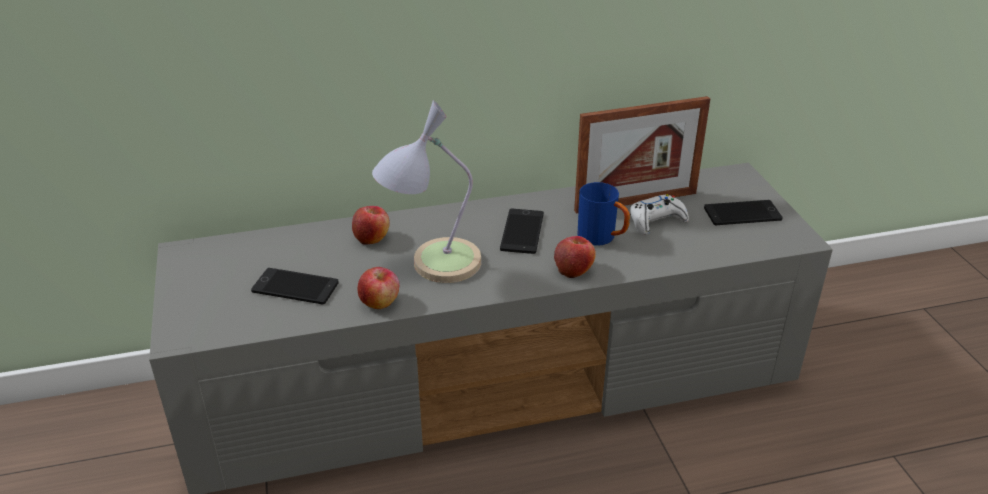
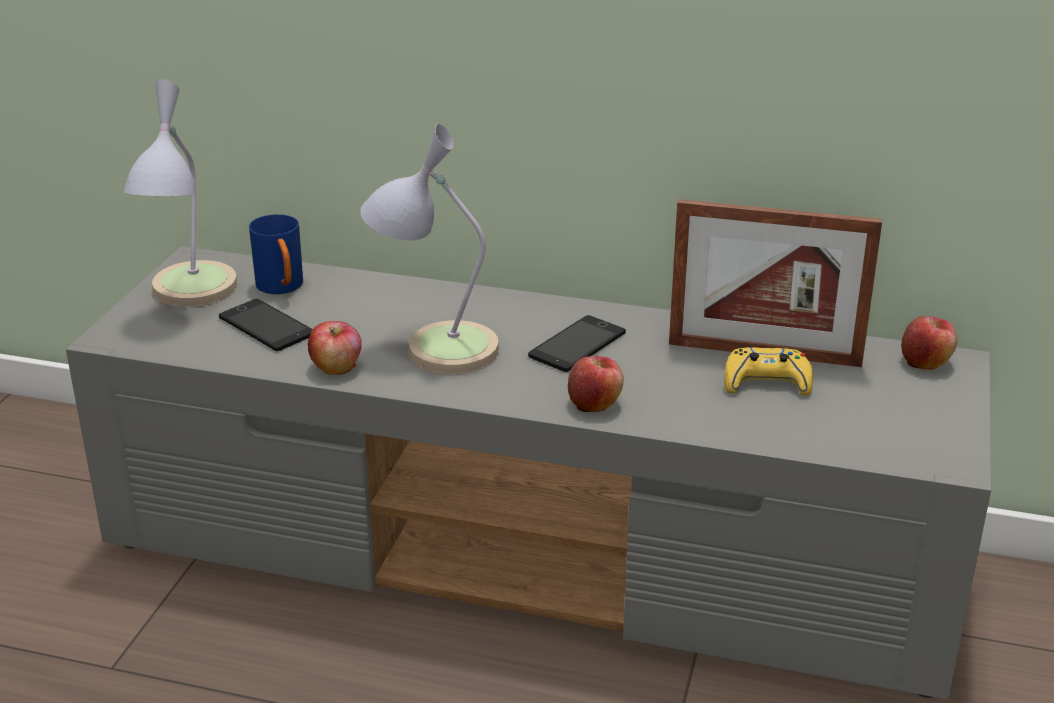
camera: 30 degrees right, 5 degrees down
apple [352,206,390,245] -> apple moved to [901,316,957,370]
blue mug [577,182,630,246] -> blue mug moved to [249,214,303,294]
white game controller [630,194,689,235] -> yellow game controller [724,347,813,396]
phone [704,200,783,226] -> none
none -> table lamp [124,79,238,307]

